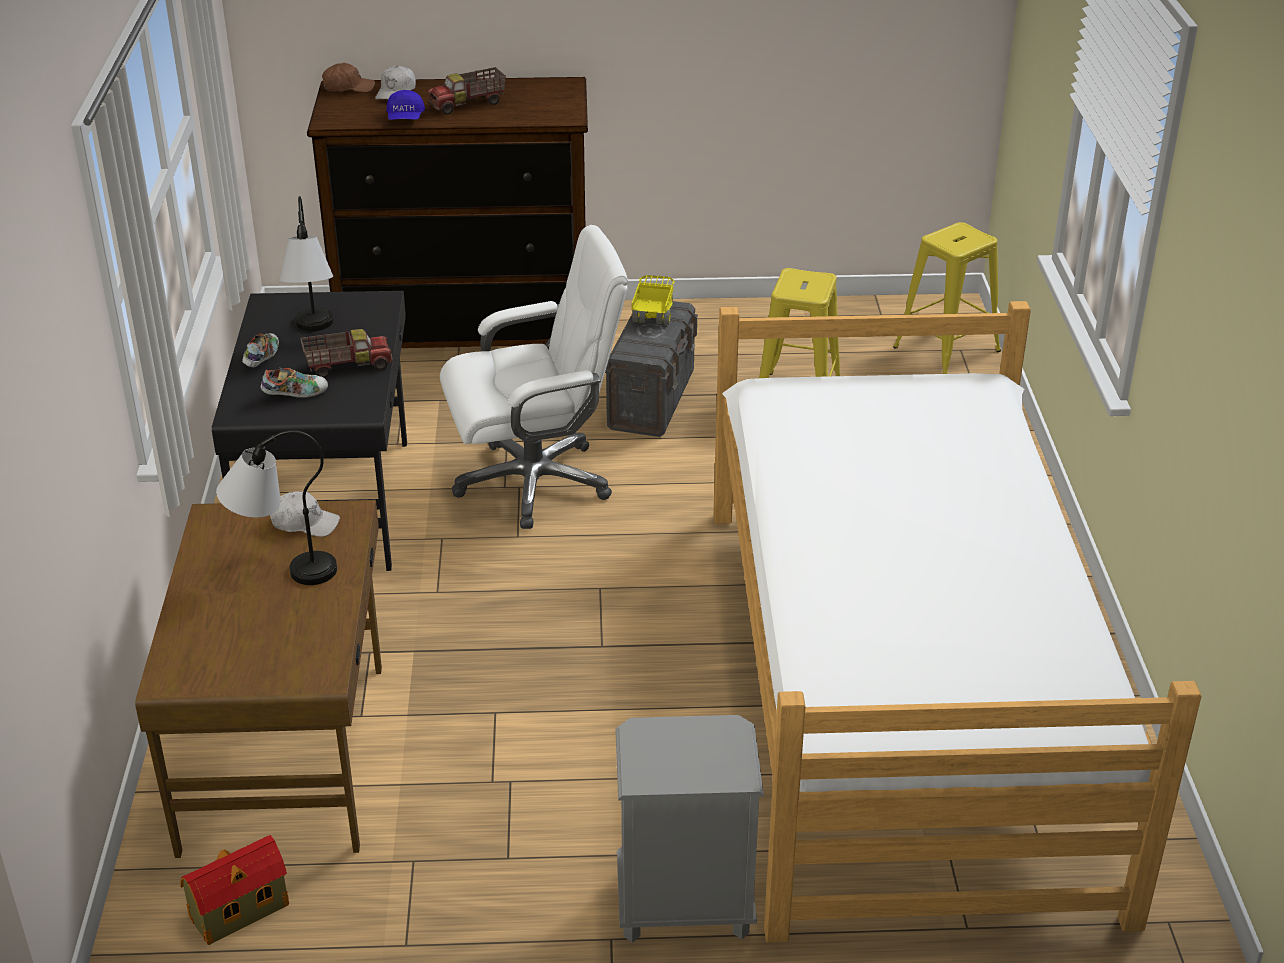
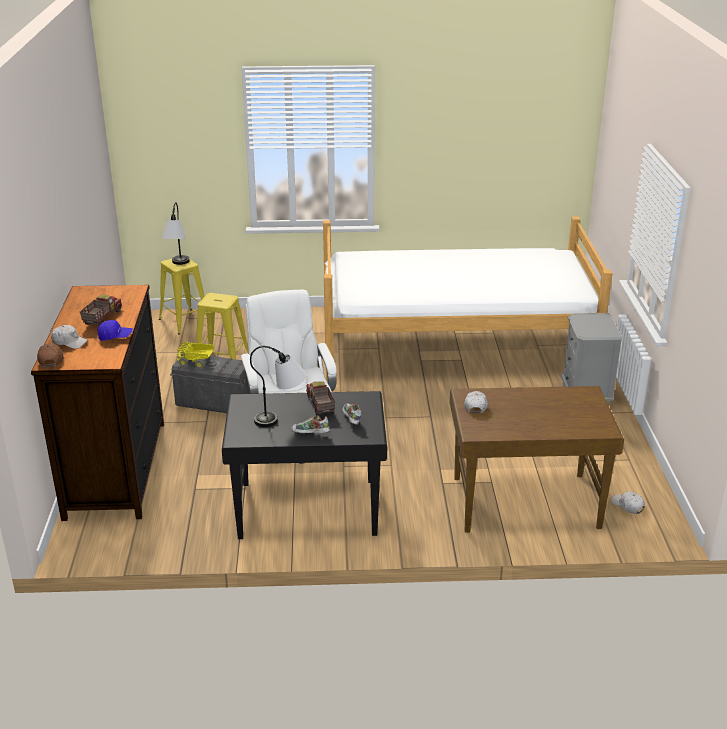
camera: 90 degrees left, 5 degrees down
toy house [180,835,289,945] -> white cap [611,491,645,514]
table lamp [216,430,337,585] -> table lamp moved to [162,202,190,265]
toy truck [427,67,506,115] -> toy truck turned 135 degrees counterclockwise [80,295,122,326]

